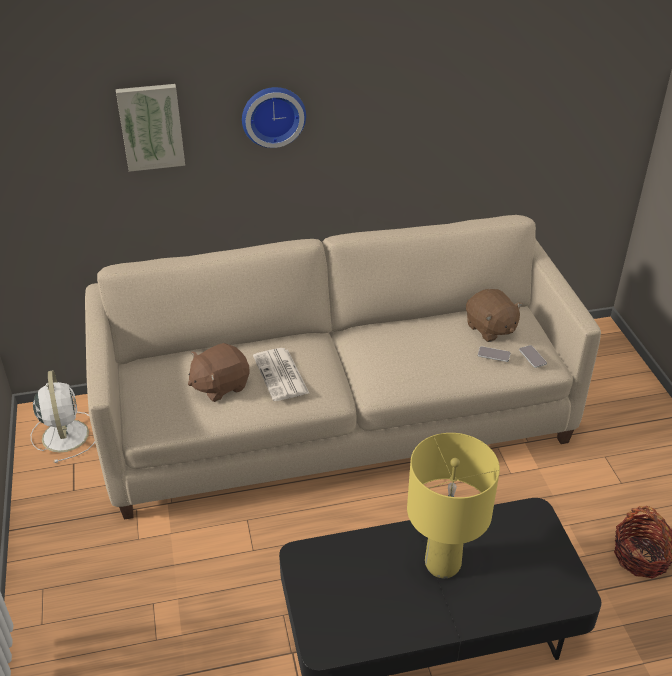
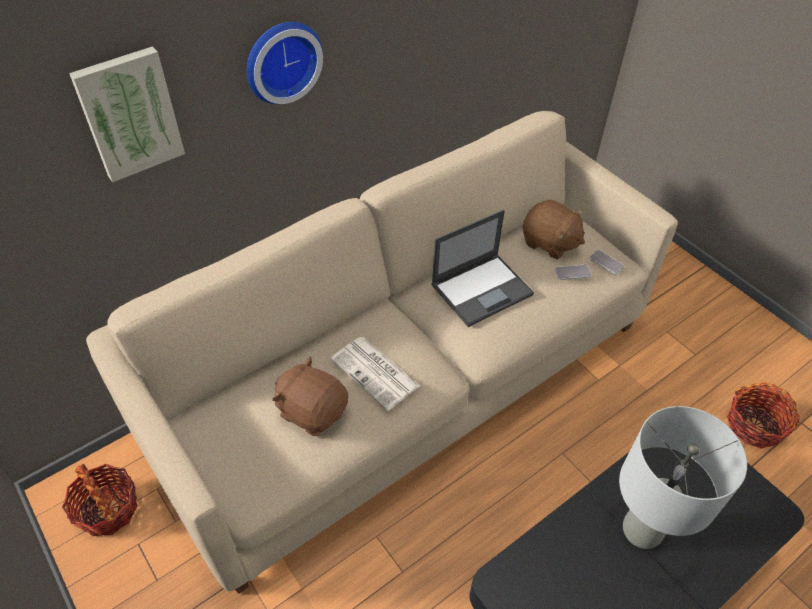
camera: 25 degrees left, 10 degrees up
white fan [31,370,95,463] -> basket [62,464,138,536]
brown plush toy [188,343,249,402] -> brown plush toy turned 90 degrees clockwise [272,357,348,436]
yellow table lamp [407,433,500,578] -> grey table lamp [619,406,747,549]
none -> laptop [431,210,534,327]

